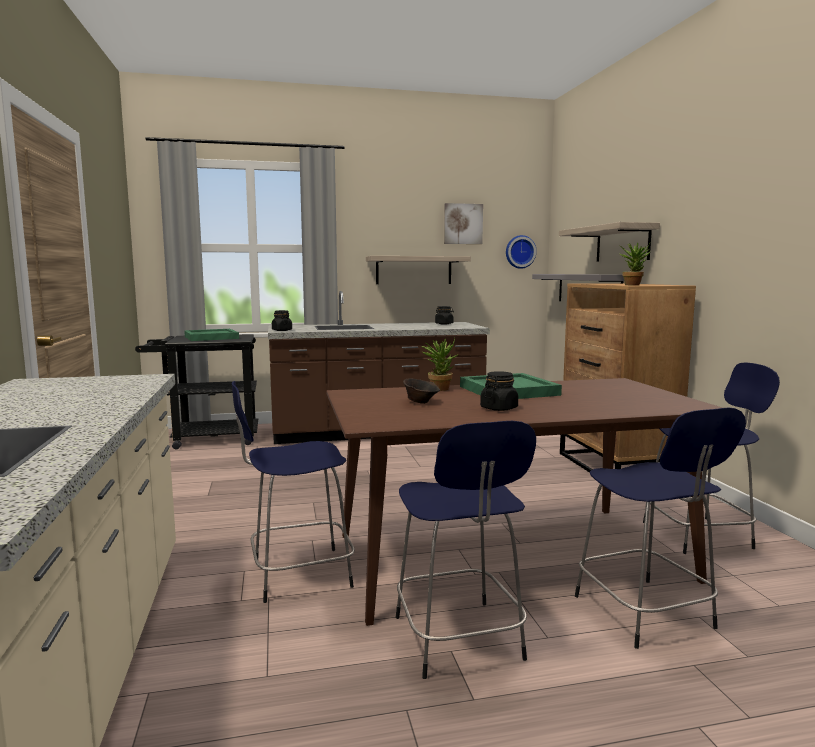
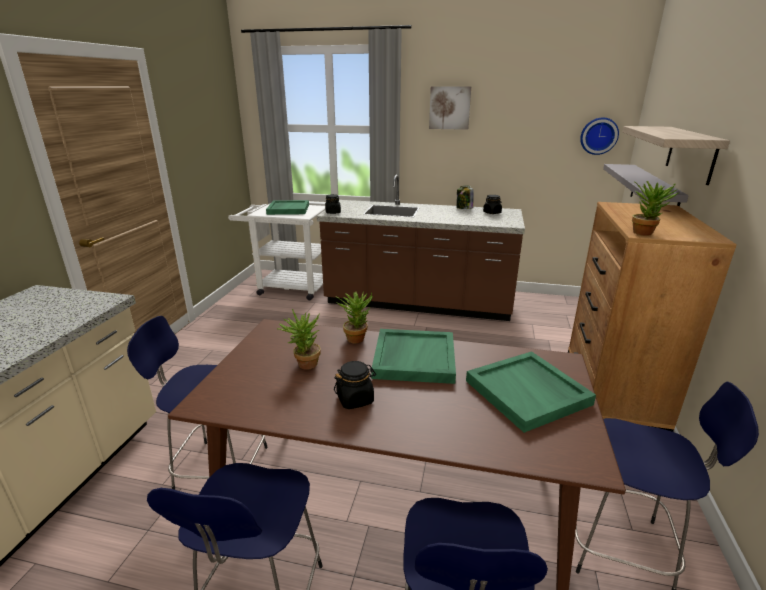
camera: 25 degrees right, 15 degrees up
black cart [135,334,258,449] -> white cart [228,203,325,300]
shelf [366,256,471,284] -> none
brown bowl [403,379,440,404] -> potted plant [277,309,321,370]
picture [444,203,483,244] -> picture moved to [429,86,471,130]
none -> jar [457,186,474,209]
none -> green tray [466,351,596,433]

